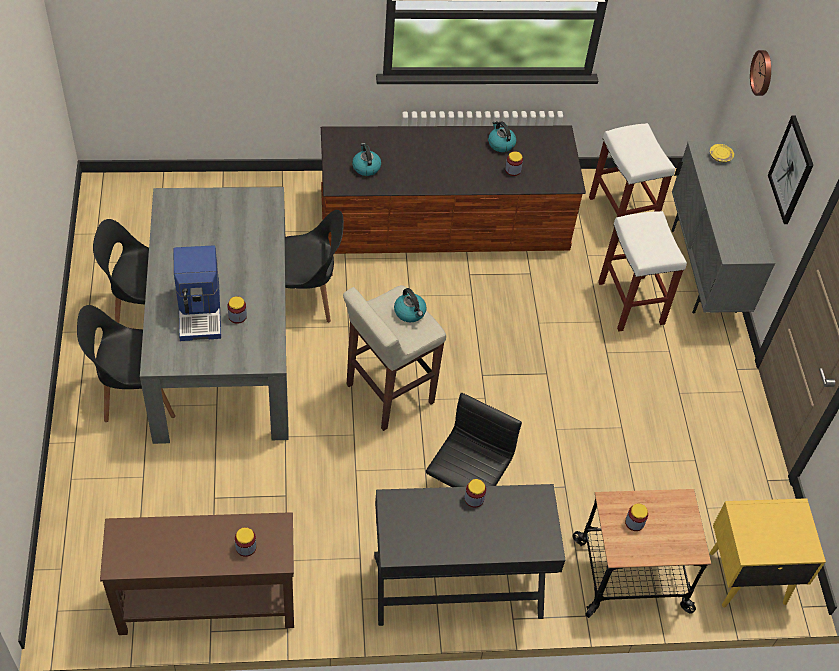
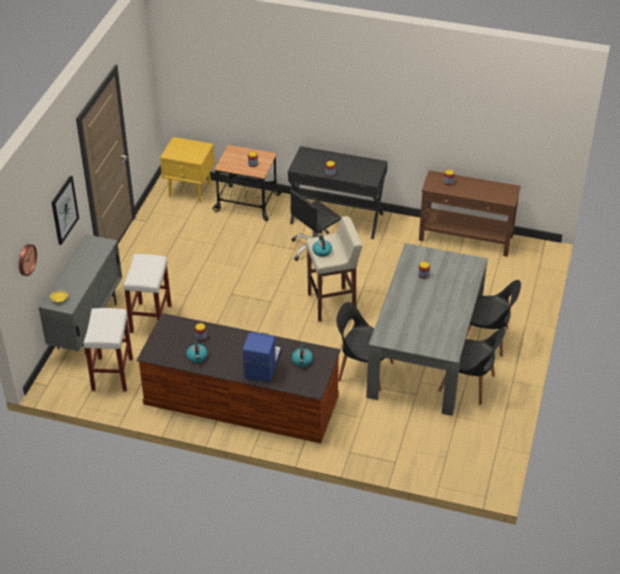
camera: 155 degrees left, 10 degrees down
coffee machine [173,245,221,341] -> coffee machine moved to [243,332,281,382]

